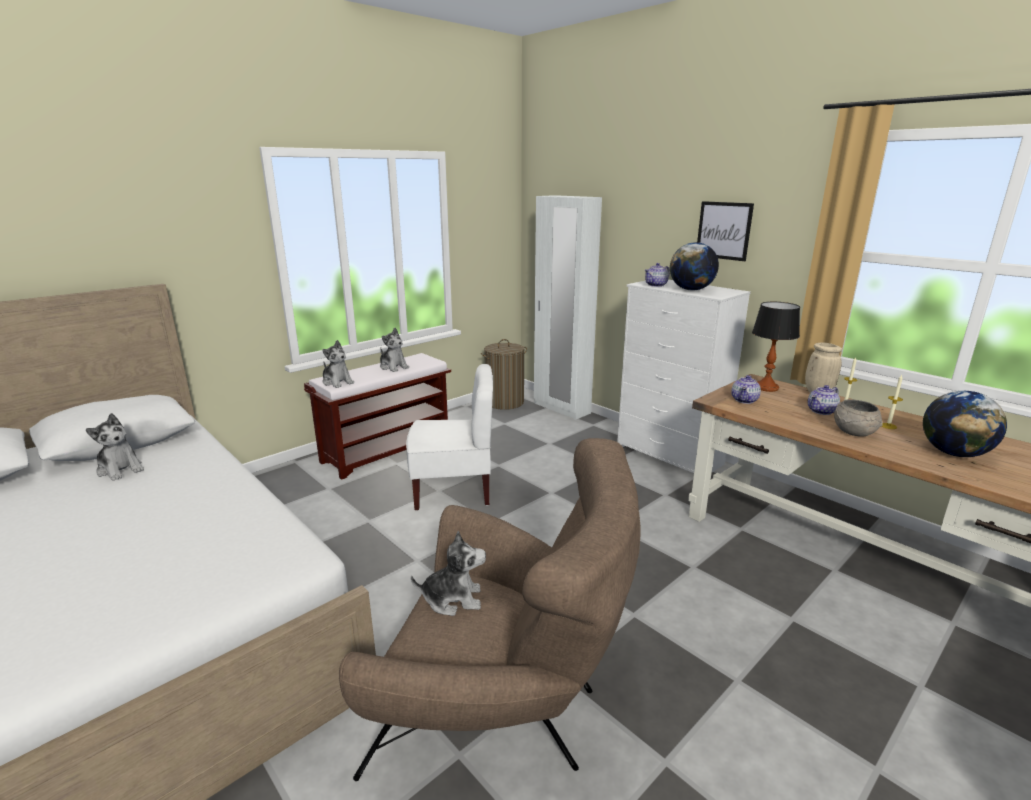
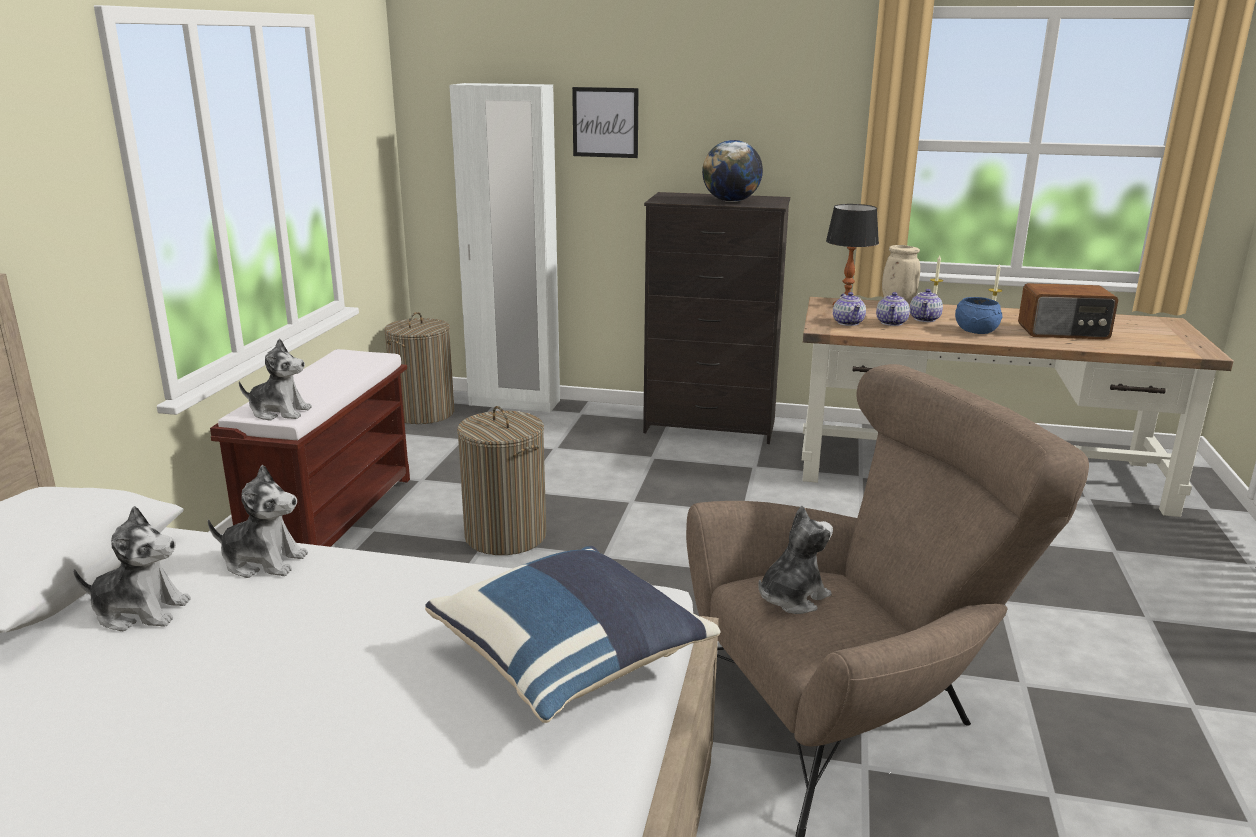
camera: 35 degrees left, 0 degrees up
plush toy [380,328,409,372] -> plush toy moved to [208,464,308,578]
white chair [406,364,493,511] -> laundry basket [457,406,546,555]
white dresser [617,279,751,473] -> black dresser [643,192,790,444]
teapot [645,263,670,287] -> teapot moved to [876,292,910,326]
picture [697,201,754,261] -> picture moved to [572,87,639,158]
grey bowl [834,400,883,437] -> blue bowl [955,297,1003,334]
globe [923,391,1007,457] -> radio [1018,283,1118,340]
none -> blue pillow [425,546,721,723]

